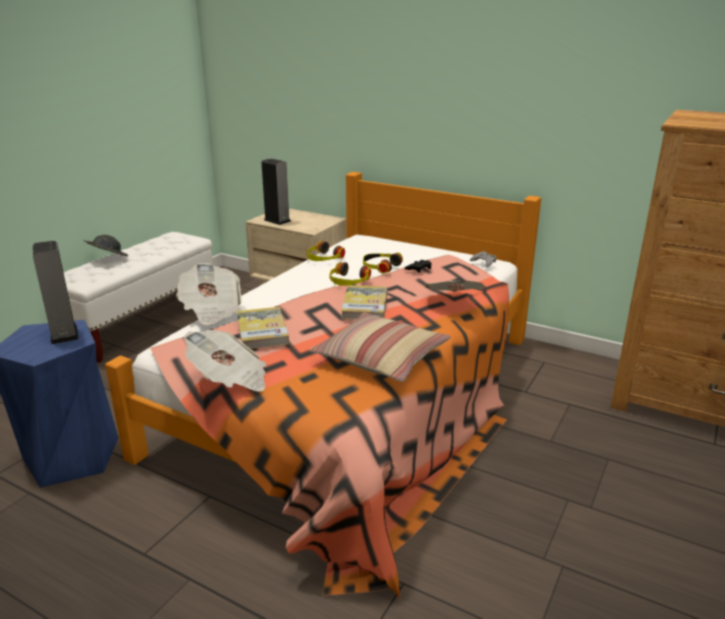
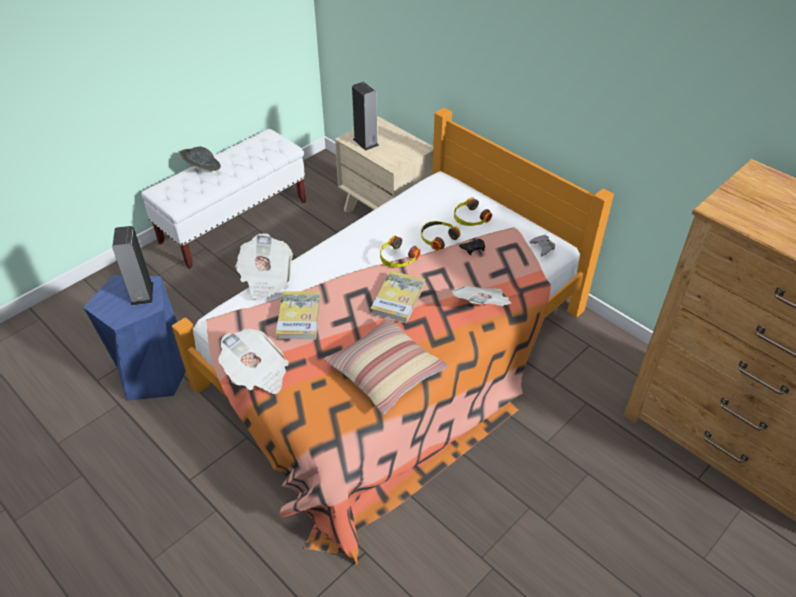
camera: 15 degrees right, 20 degrees up
headphones [307,241,345,261] -> headphones moved to [454,198,492,226]

